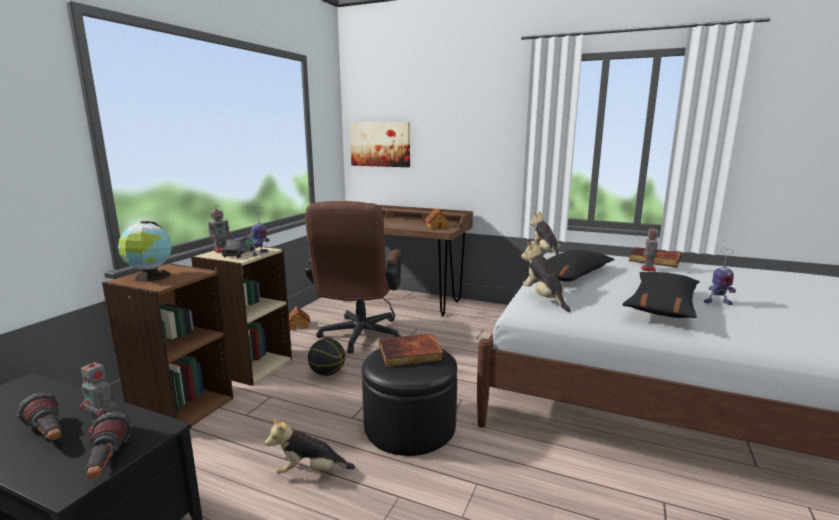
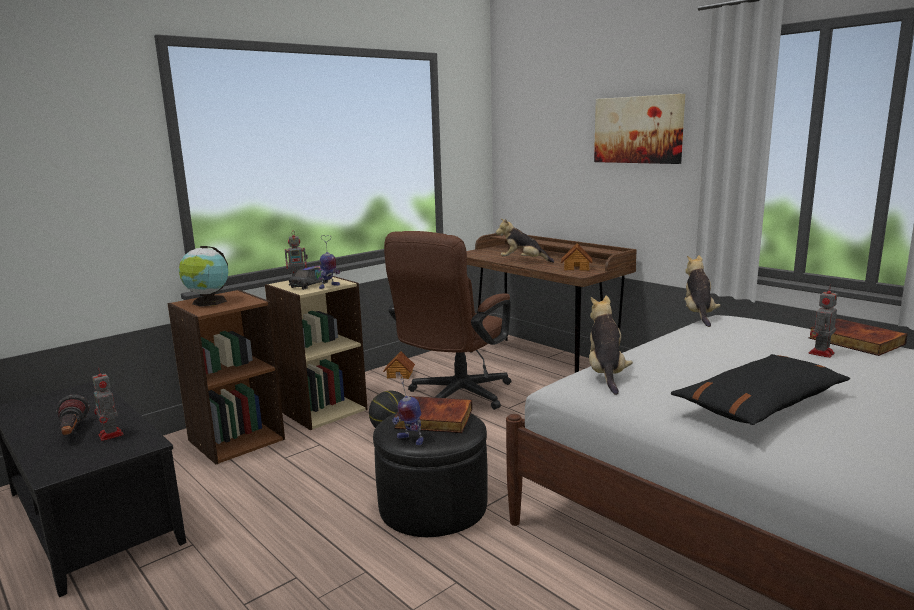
camera: 25 degrees right, 0 degrees up
flashlight [86,412,133,479] -> none
plush toy [265,418,355,474] -> plush toy moved to [496,218,554,263]
picture [350,122,410,167] -> picture moved to [594,94,685,164]
black pillow [525,249,615,282] -> none
toy robot [704,248,736,305] -> toy robot moved to [392,372,424,445]

